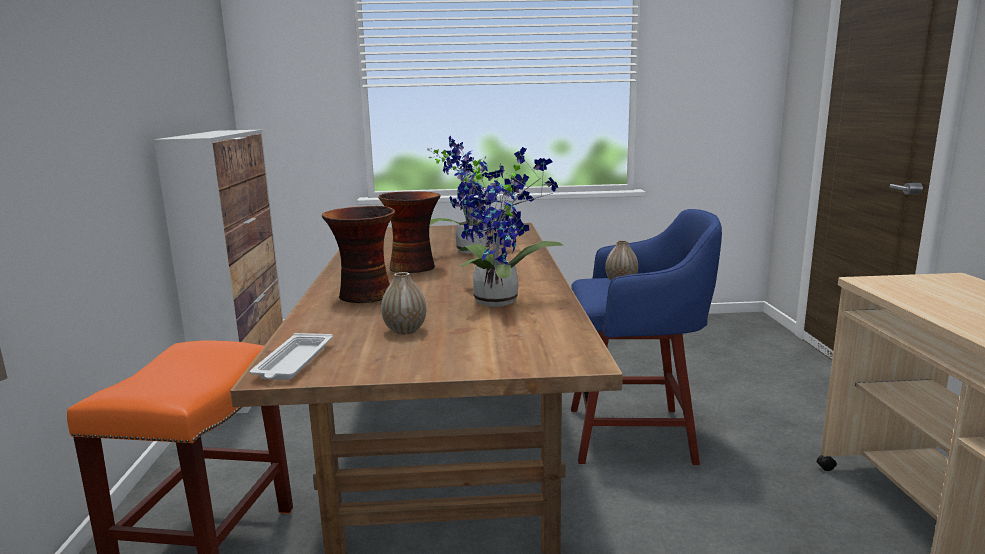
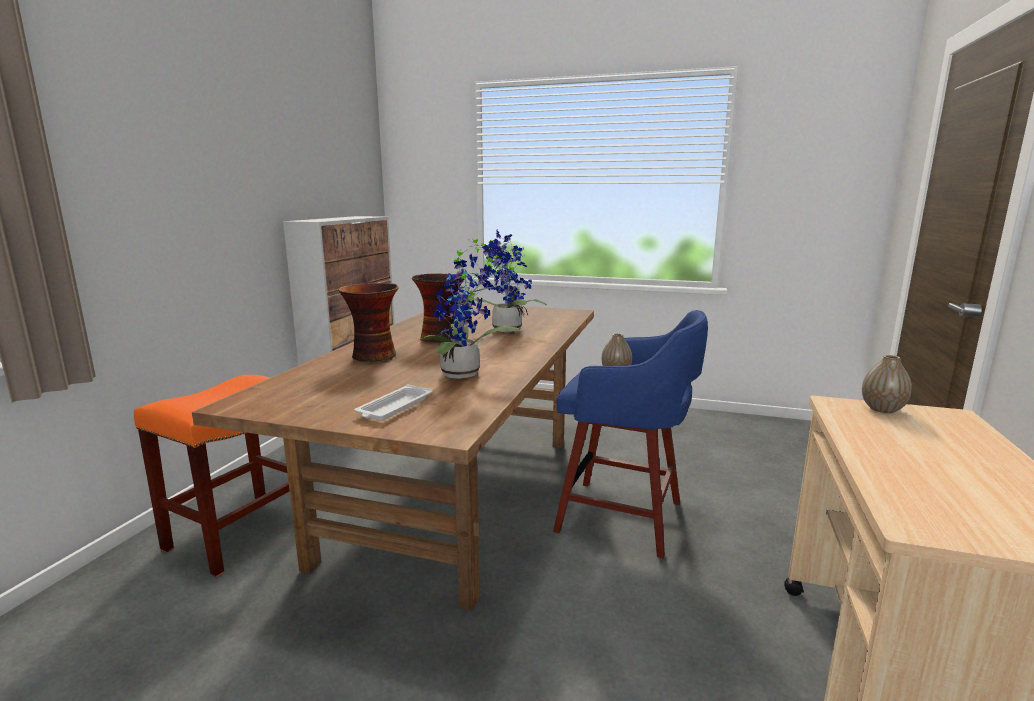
camera: 20 degrees right, 0 degrees up
white tray [250,333,333,380] -> white tray moved to [354,384,433,421]
vase [381,272,426,335] -> vase moved to [862,355,912,413]

